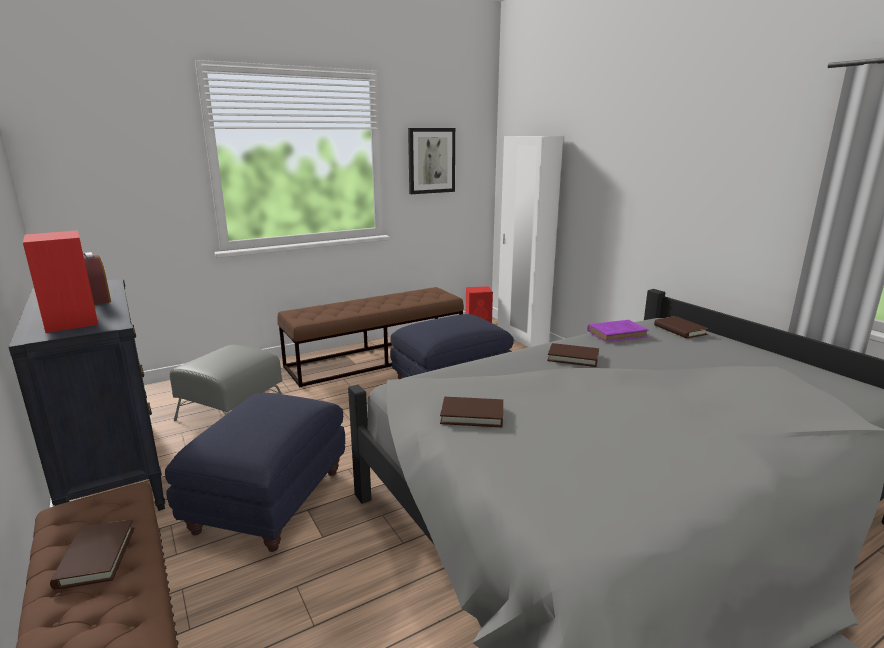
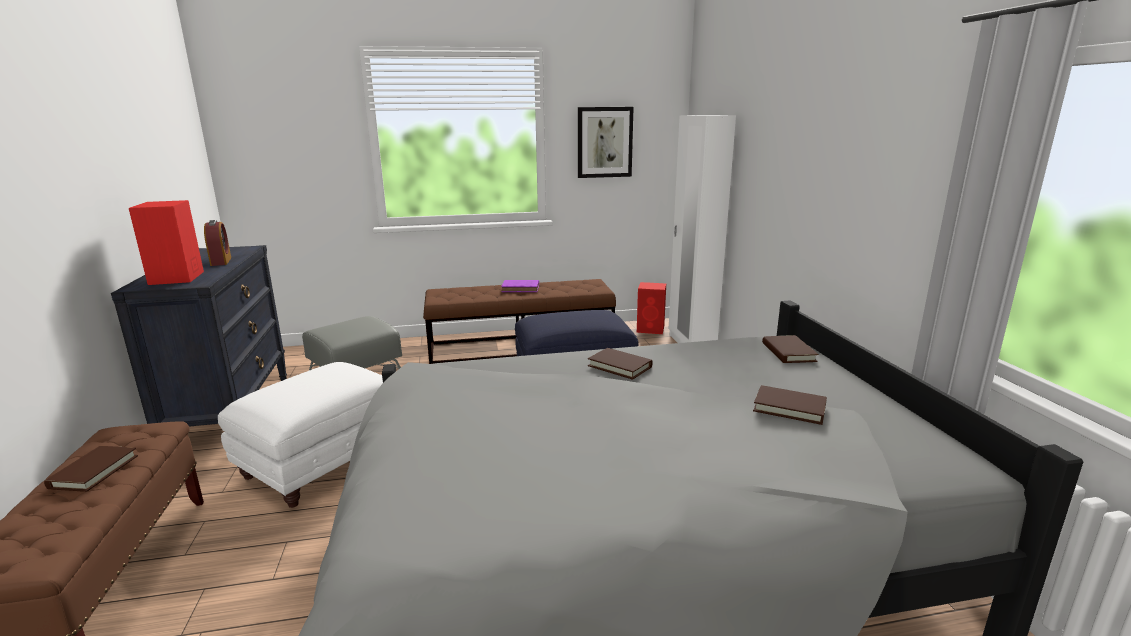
camera: 20 degrees right, 0 degrees up
blue ottoman [165,393,345,552] -> white ottoman [217,362,383,508]
brown book [440,397,503,427] -> brown book moved to [753,385,827,425]
purple book [587,320,648,342] -> purple book moved to [501,280,539,292]

